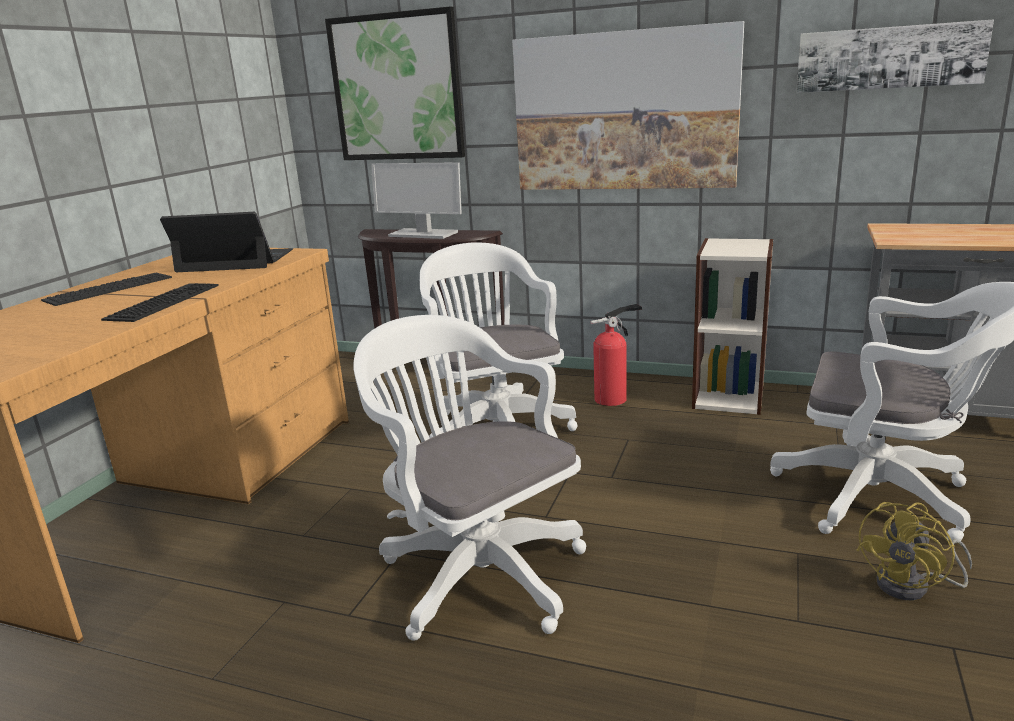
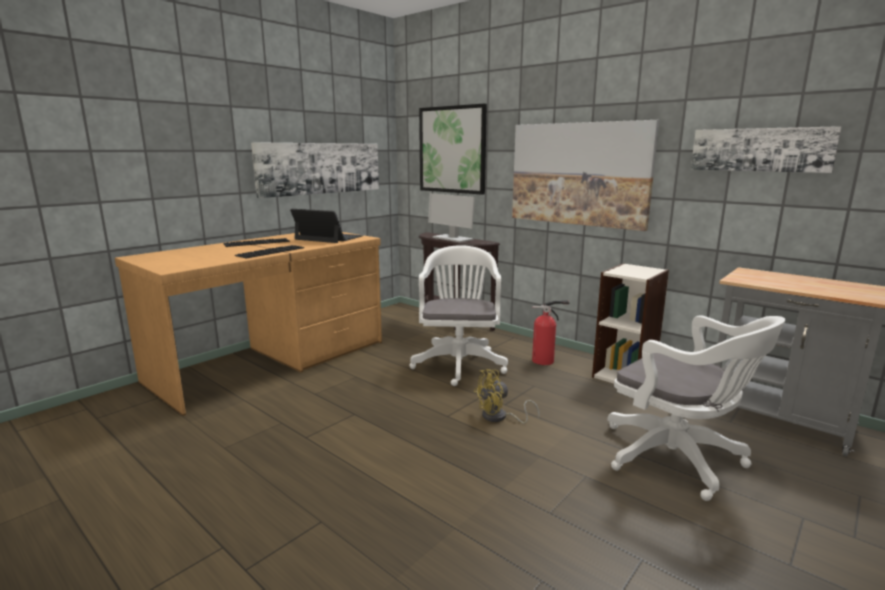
camera: 20 degrees right, 5 degrees down
white office chair [354,315,586,641] -> none
yellow fan [856,502,972,600] -> yellow fan moved to [474,369,539,424]
none -> picture [251,142,379,198]

